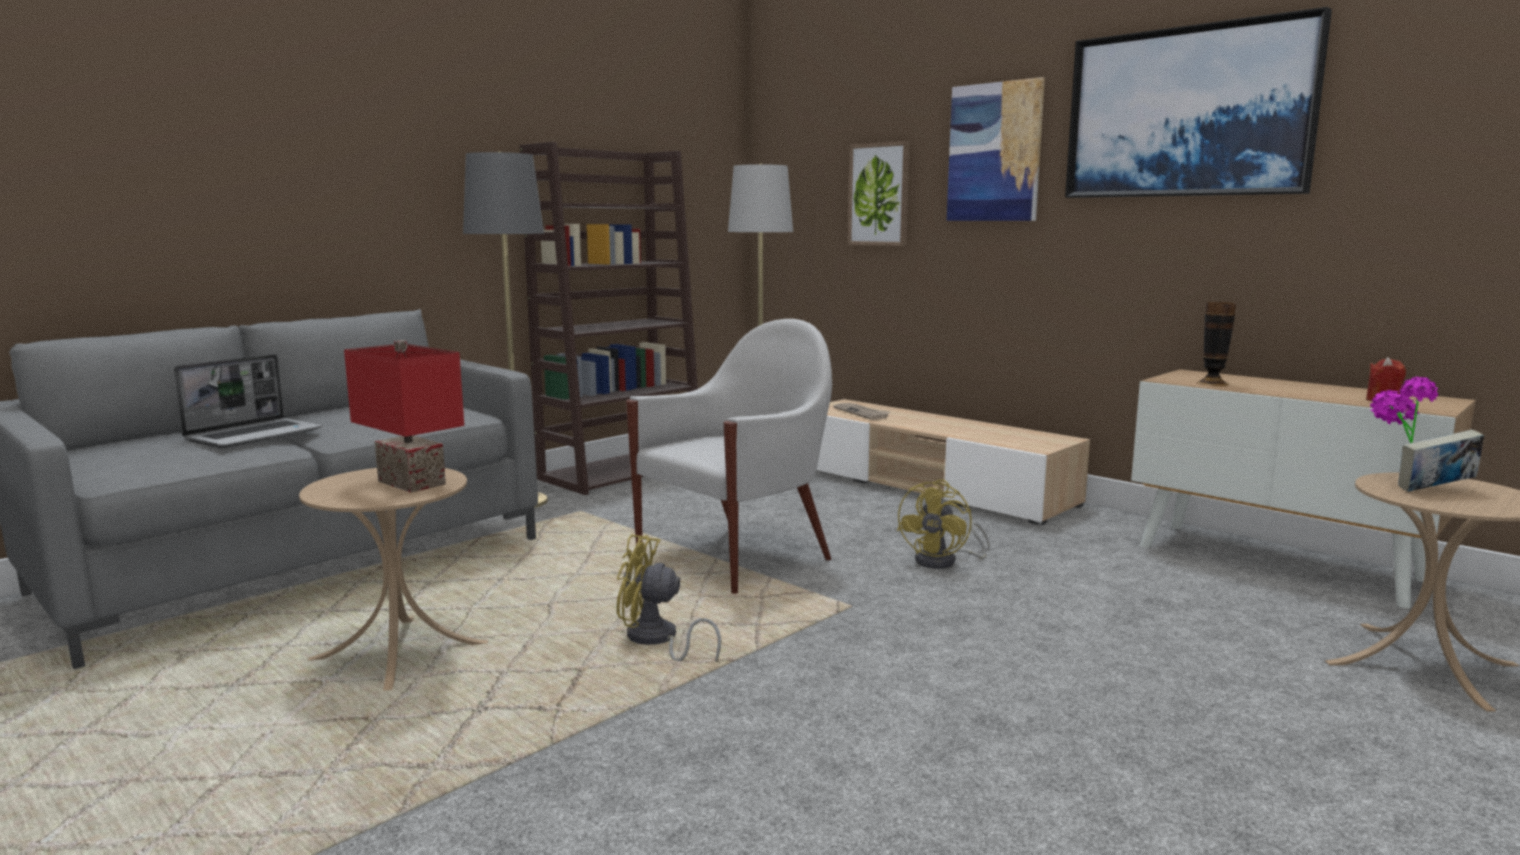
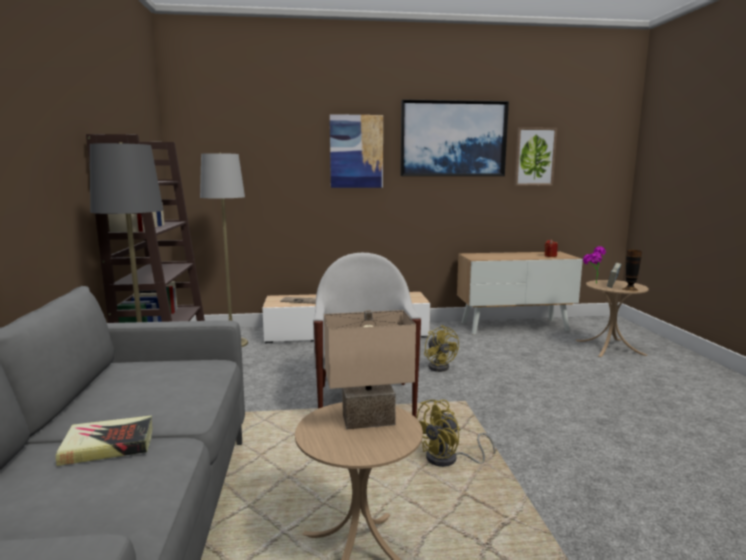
camera: 50 degrees left, 0 degrees up
laptop [174,354,322,448] -> book [56,415,153,466]
red table lamp [344,340,464,493] -> beige table lamp [324,310,416,429]
picture [848,141,910,246] -> picture moved to [514,127,557,186]
vase [1196,302,1236,386] -> vase moved to [623,250,642,291]

